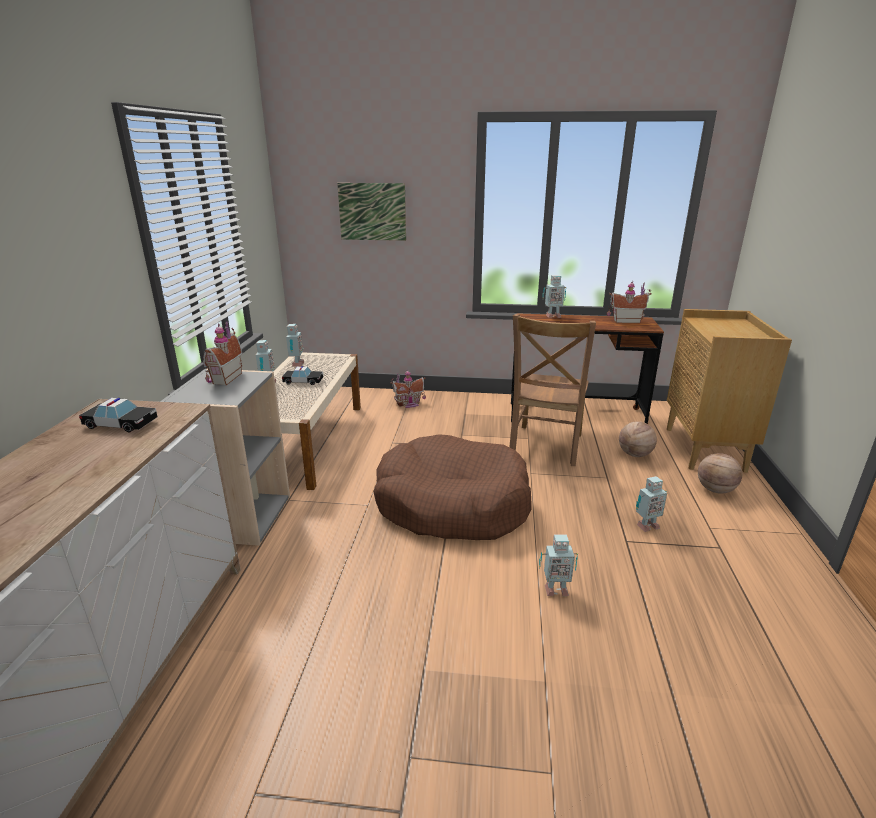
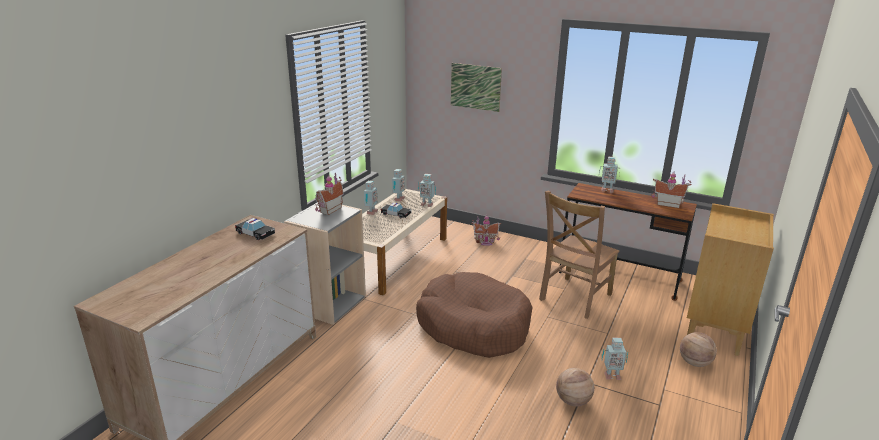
camera: 20 degrees right, 0 degrees up
toy robot [539,534,578,596] -> toy robot moved to [418,174,436,207]
basketball [619,421,657,457] -> basketball moved to [556,368,594,406]

